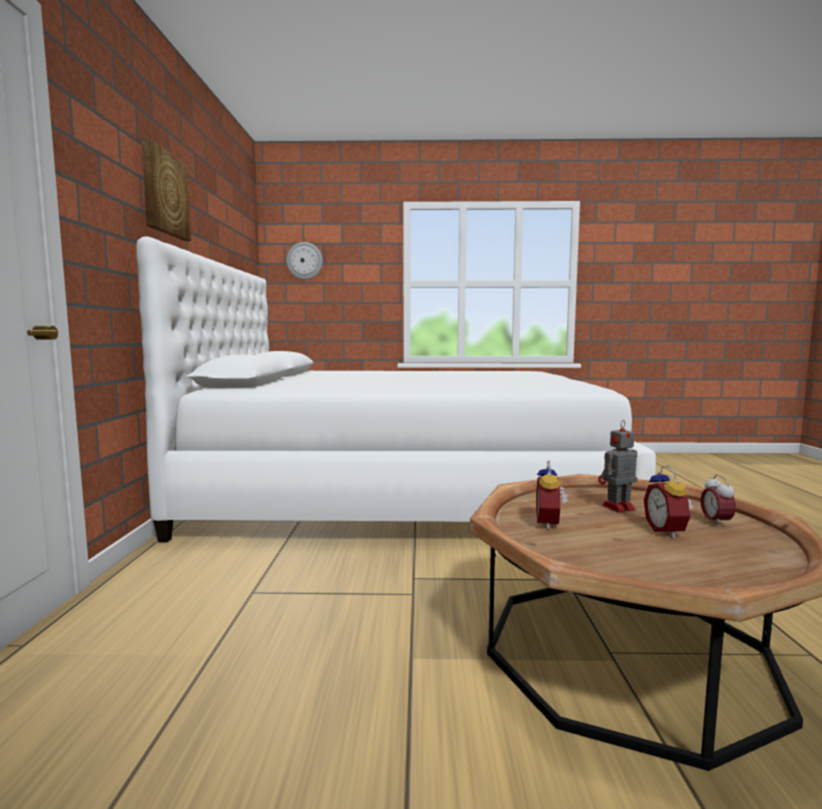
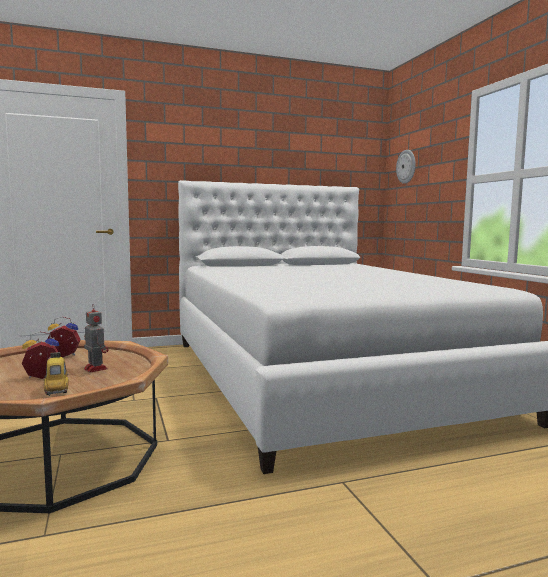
camera: 70 degrees right, 0 degrees up
picture [141,138,191,241] -> none
alarm clock [700,475,736,528] -> toy car [44,352,68,396]

